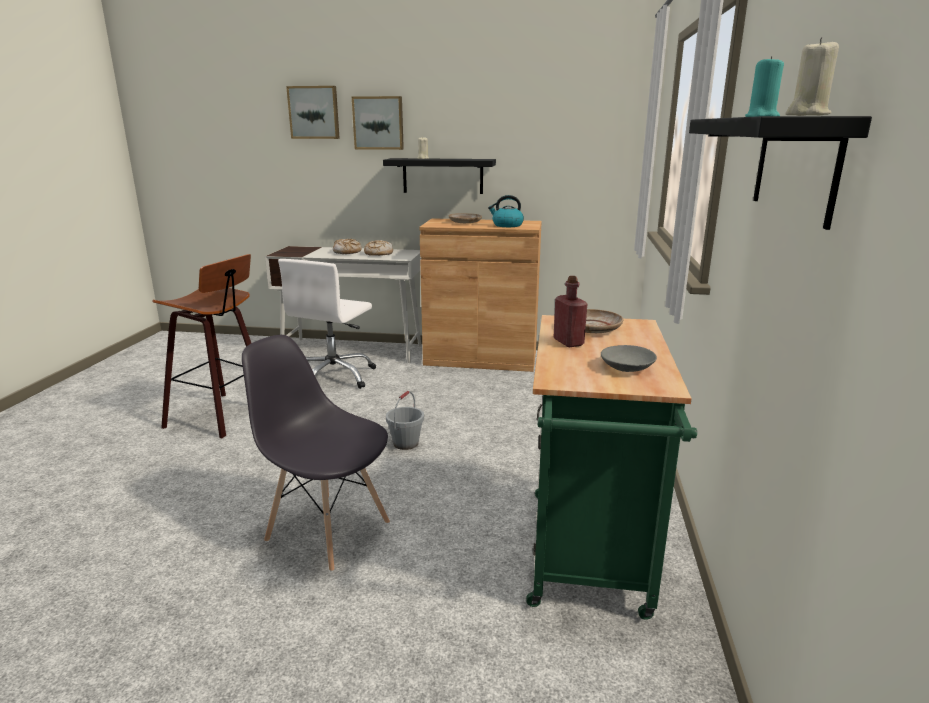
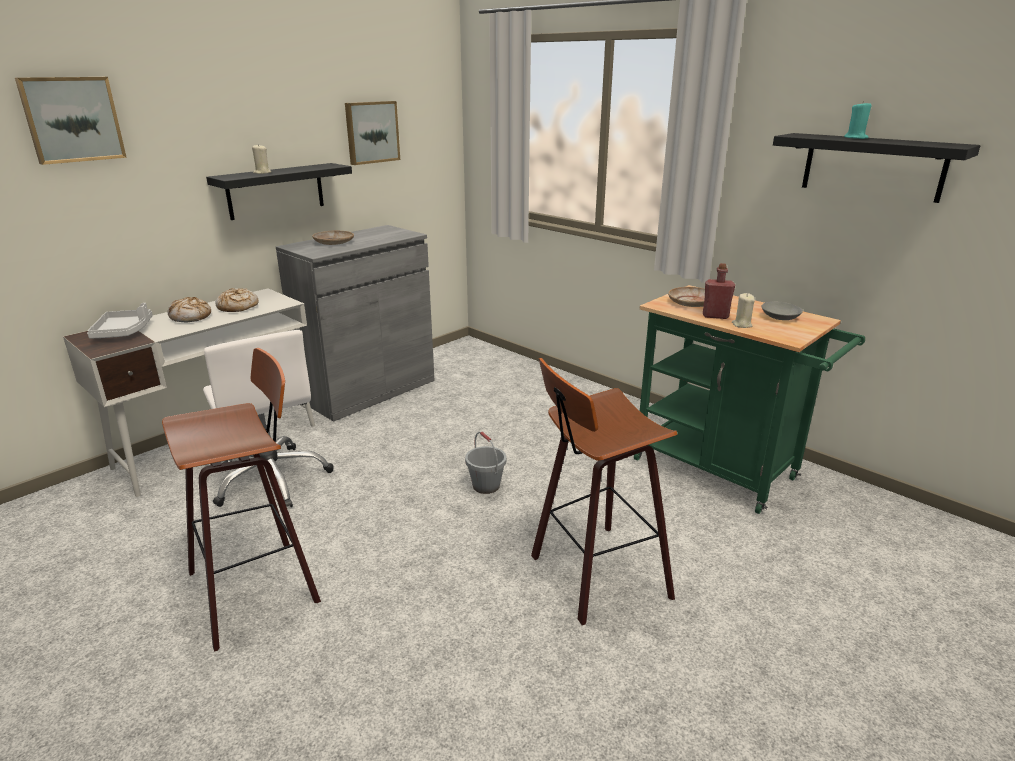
camera: 55 degrees left, 5 degrees up
grey chair [242,335,390,572] -> stool [531,358,677,625]
picture [352,96,404,150] -> picture moved to [345,101,400,165]
brown cabinet [419,218,542,372] -> grey cabinet [276,225,435,422]
kettle [488,195,524,227] -> none
beige candle [785,37,839,116] -> beige candle moved to [732,293,755,328]
none -> grey tray [87,303,153,339]

